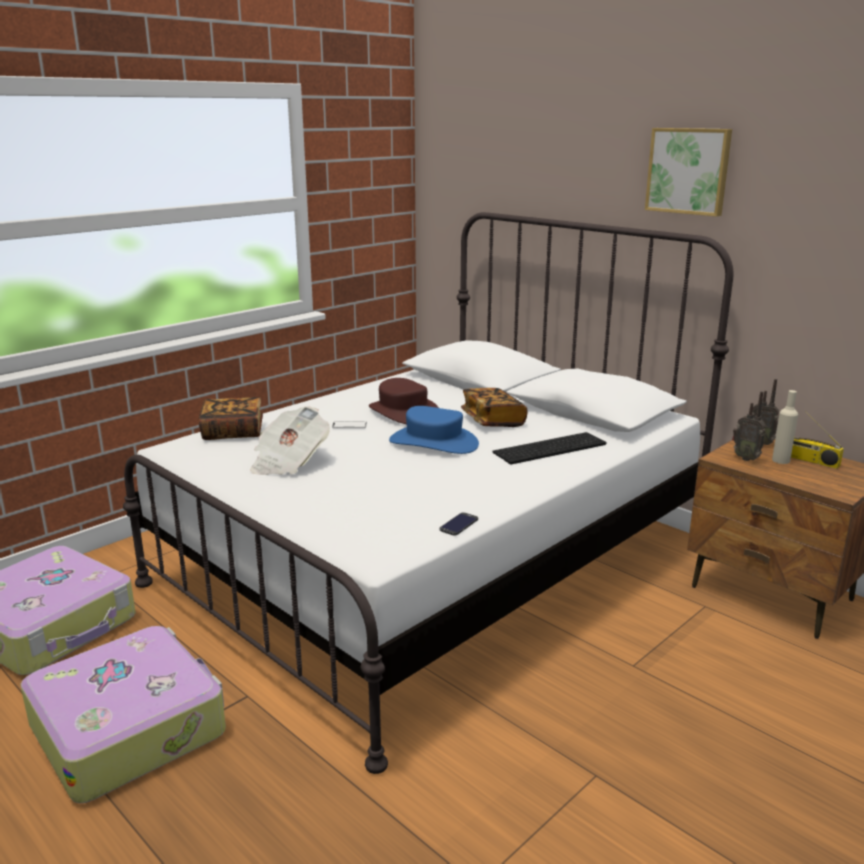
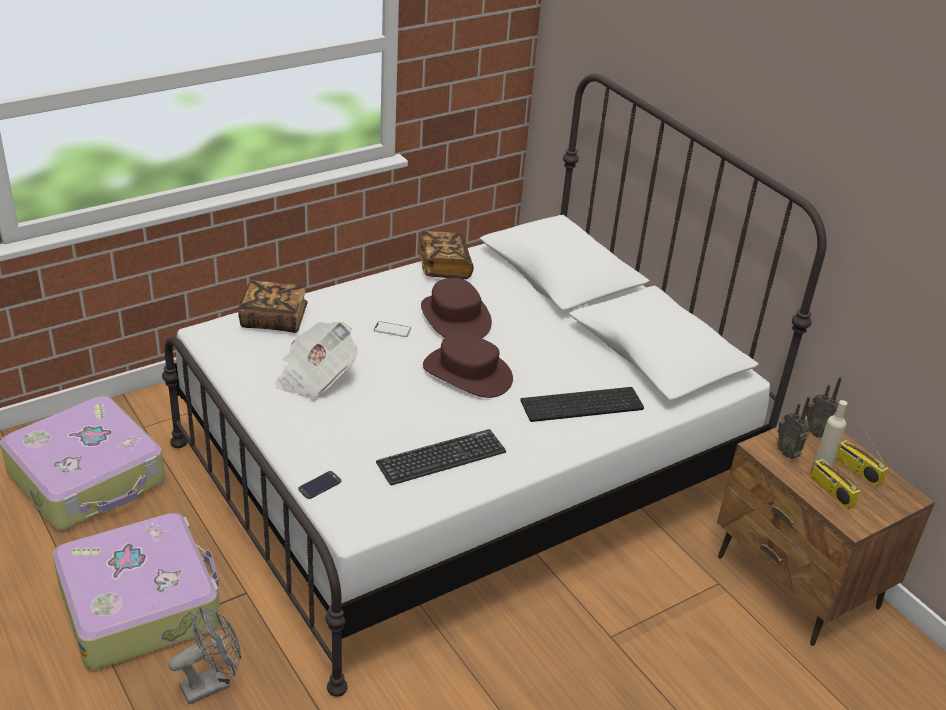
camera: 10 degrees right, 15 degrees up
blue hat [389,406,479,454] -> brown hat [423,332,513,398]
phone [440,512,478,536] -> phone moved to [298,471,341,499]
book [461,388,528,427] -> book moved to [419,231,474,279]
picture [645,128,732,217] -> none
none -> grey fan [168,606,241,704]
none -> keyboard [376,429,506,485]
none -> radio [810,440,861,510]

